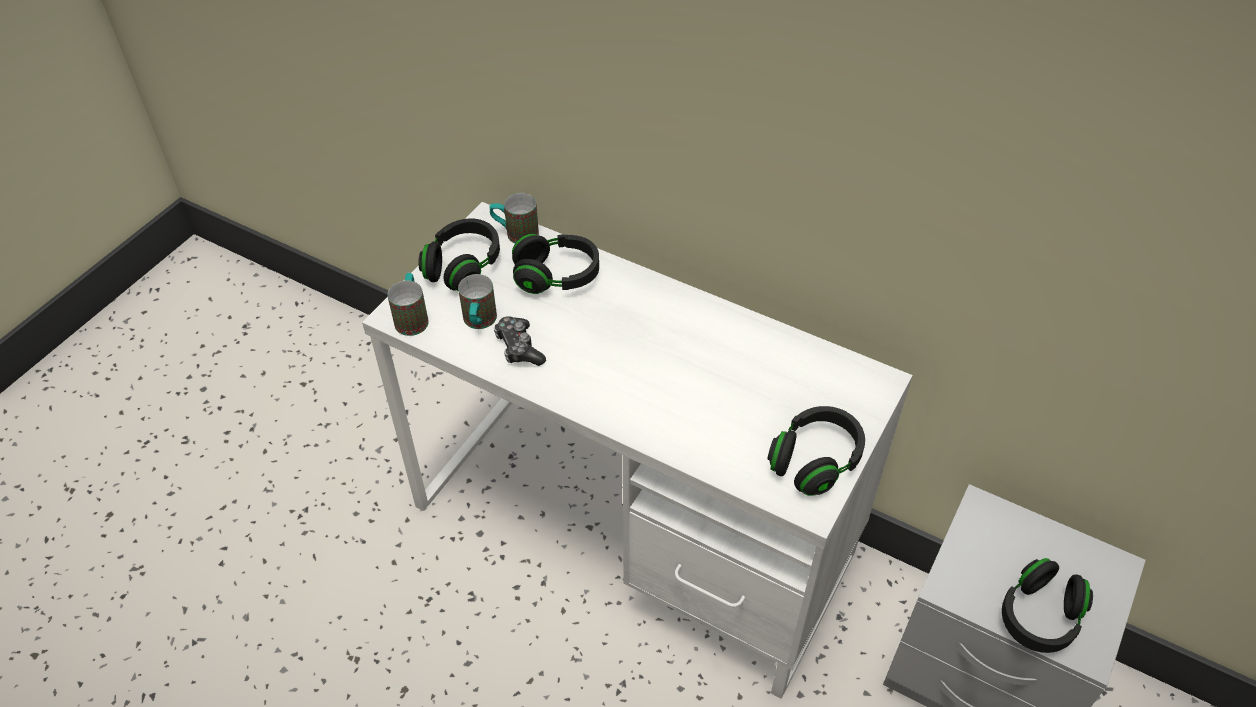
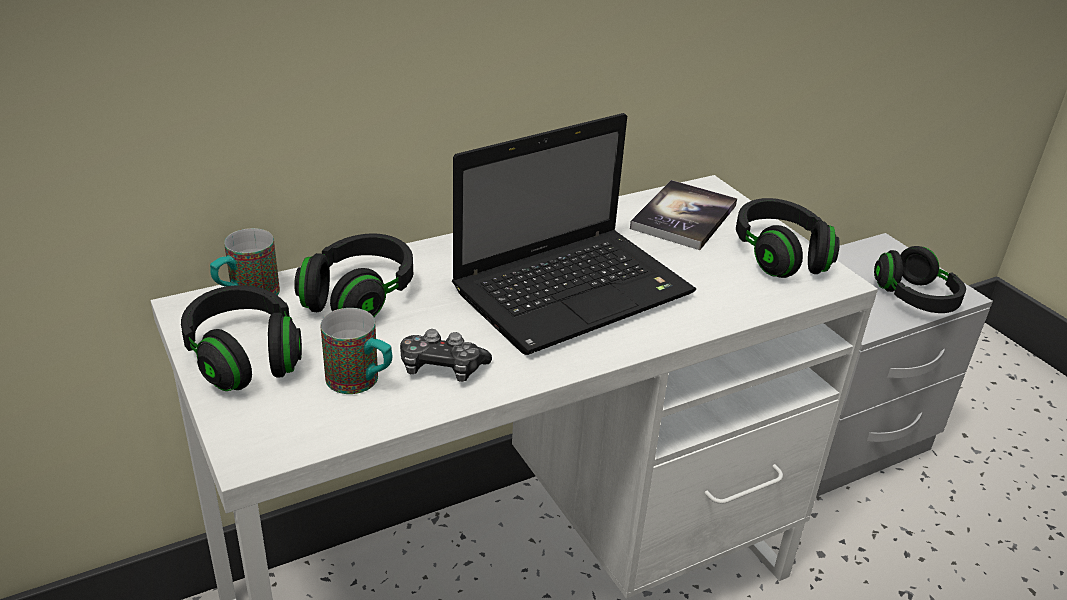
camera: 60 degrees left, 15 degrees down
mug [387,273,429,336] -> none
none -> laptop [452,113,696,355]
none -> book [630,180,737,250]

